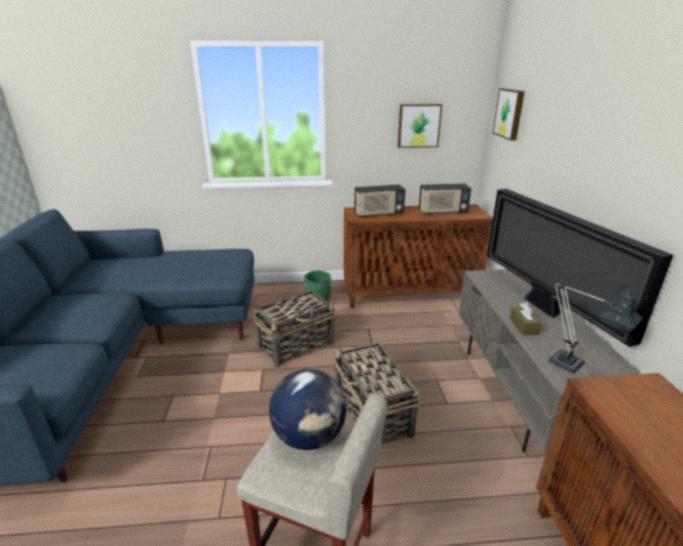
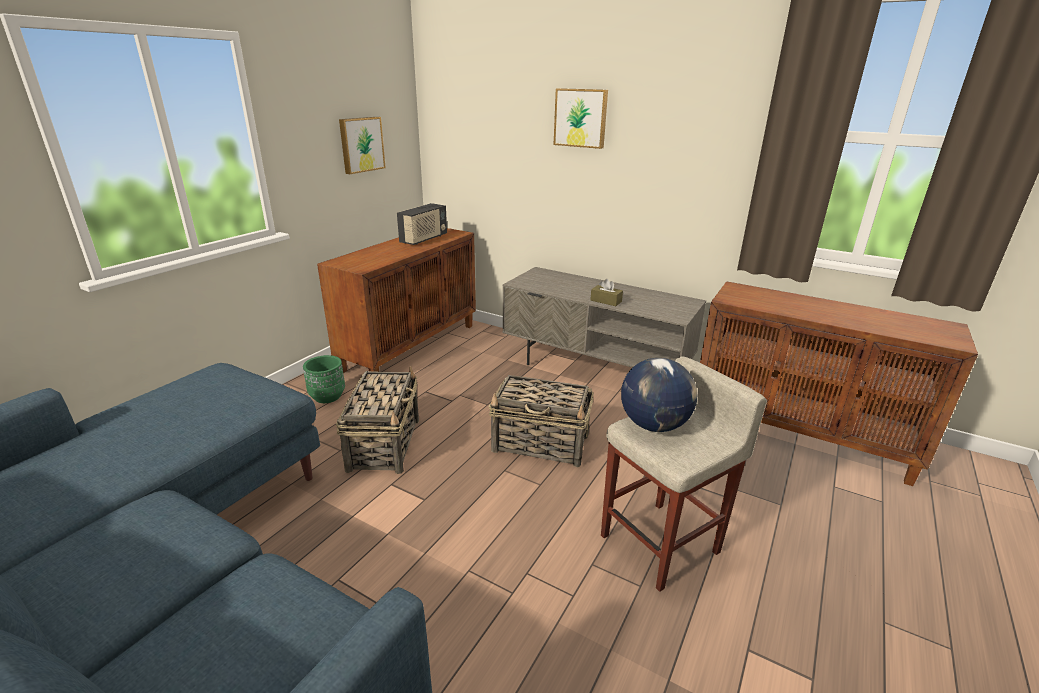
camera: 55 degrees left, 0 degrees up
radio [354,184,405,217] -> none
television [487,189,673,347] -> none
picture [493,88,525,141] -> picture moved to [554,88,608,149]
table lamp [549,282,643,373] -> none

